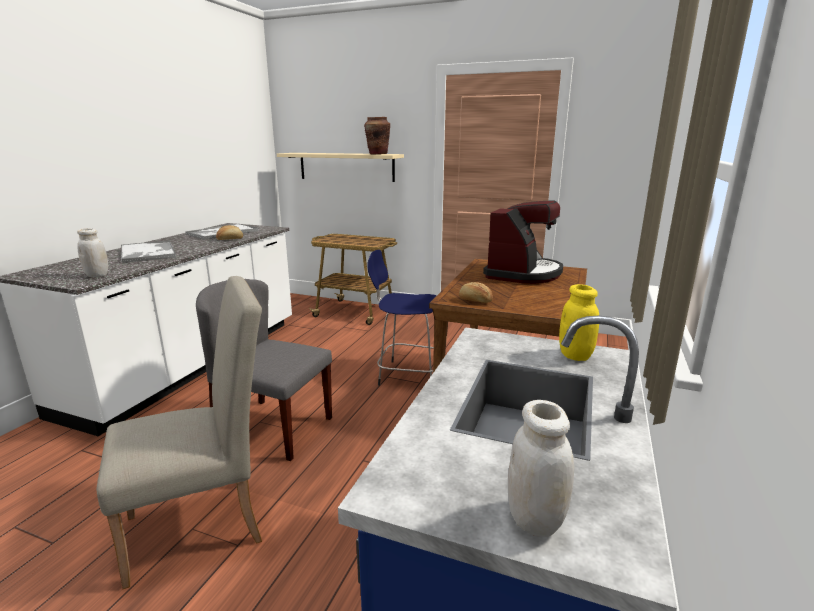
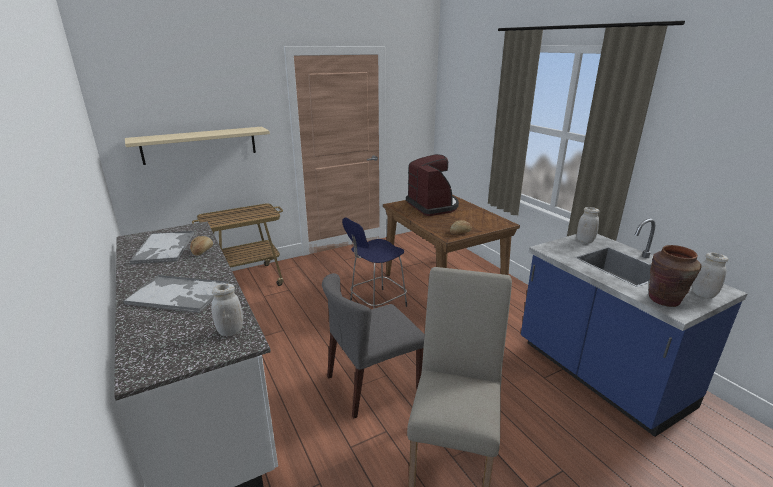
camera: 50 degrees left, 5 degrees up
brown vase [364,117,390,154] -> brown vase moved to [649,245,702,307]
yellow jar [559,284,599,361] -> white jar [577,207,600,243]

